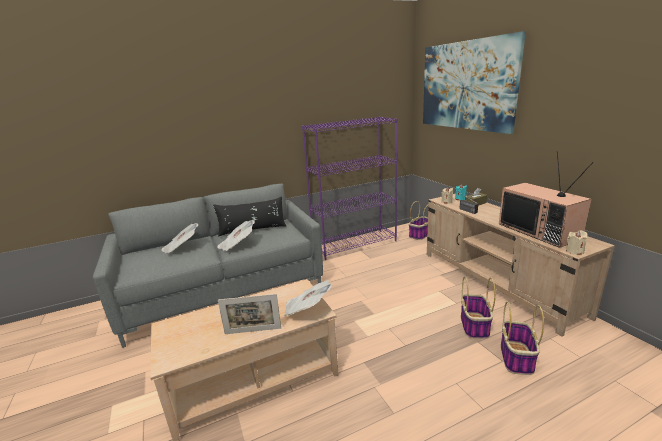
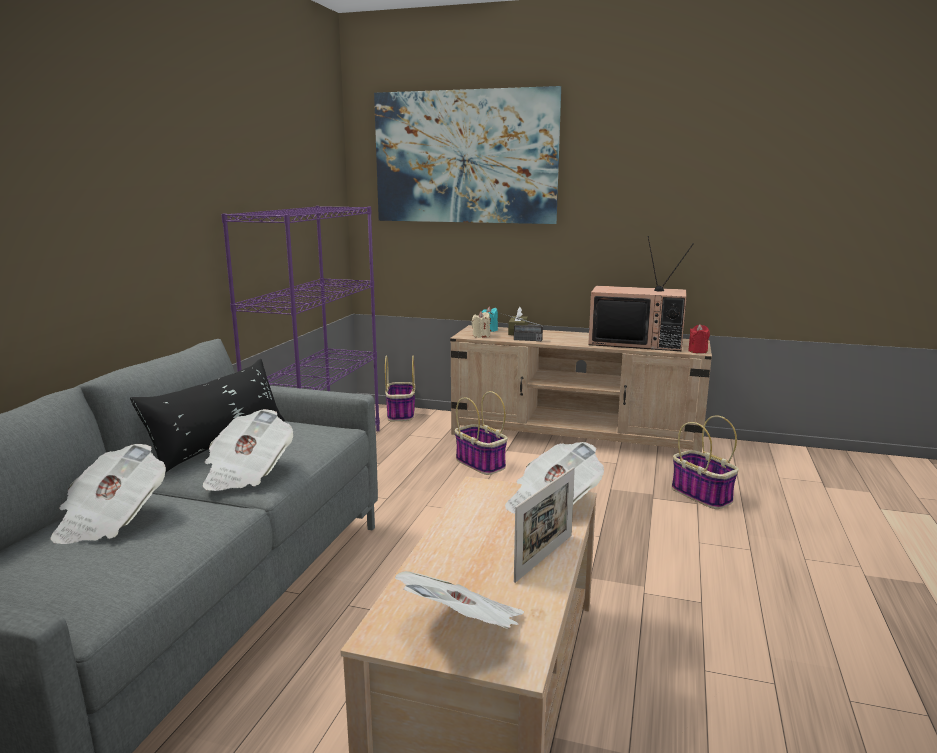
camera: 50 degrees left, 5 degrees down
basket [461,276,496,339] -> basket moved to [455,391,508,475]
beige candle [566,230,587,255] -> red candle [688,324,710,353]
none -> newspaper [395,571,524,629]

